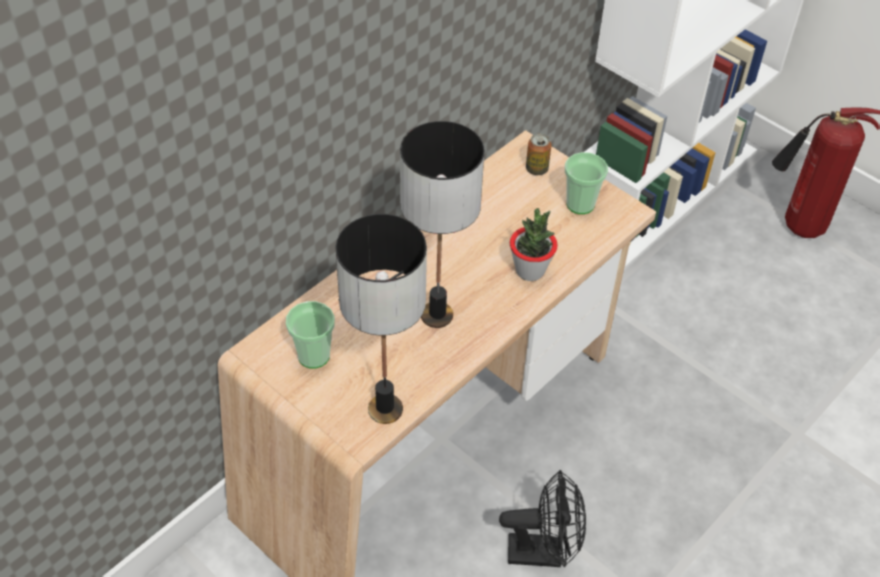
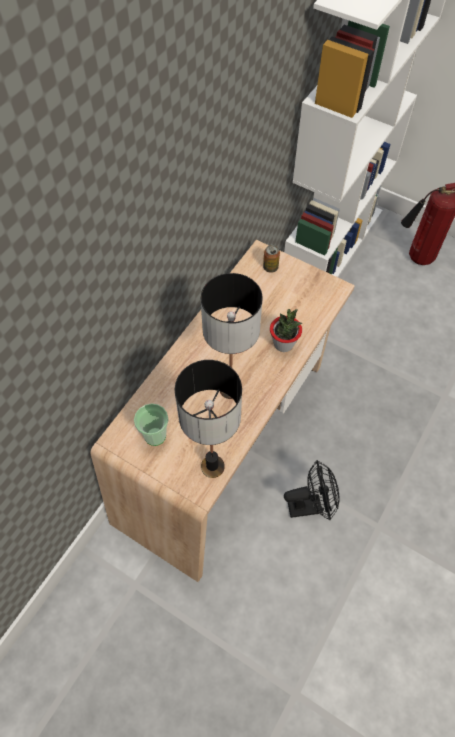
camera: 10 degrees left, 10 degrees up
cup [565,152,608,214] -> none

